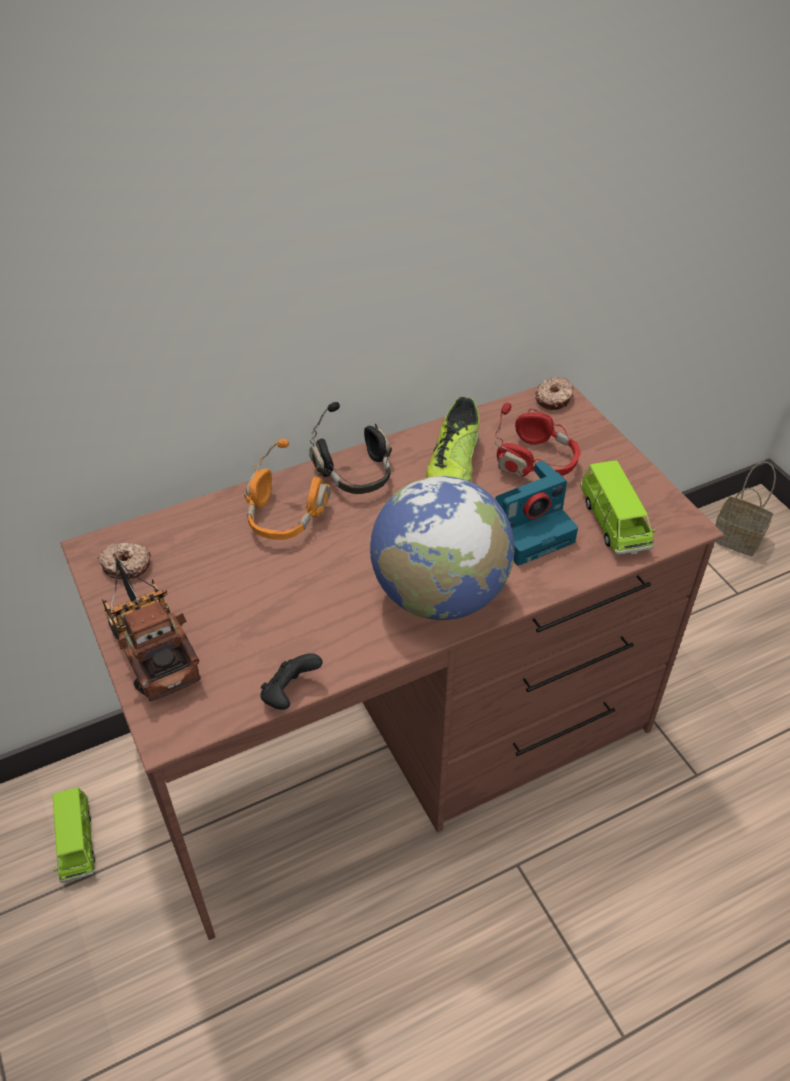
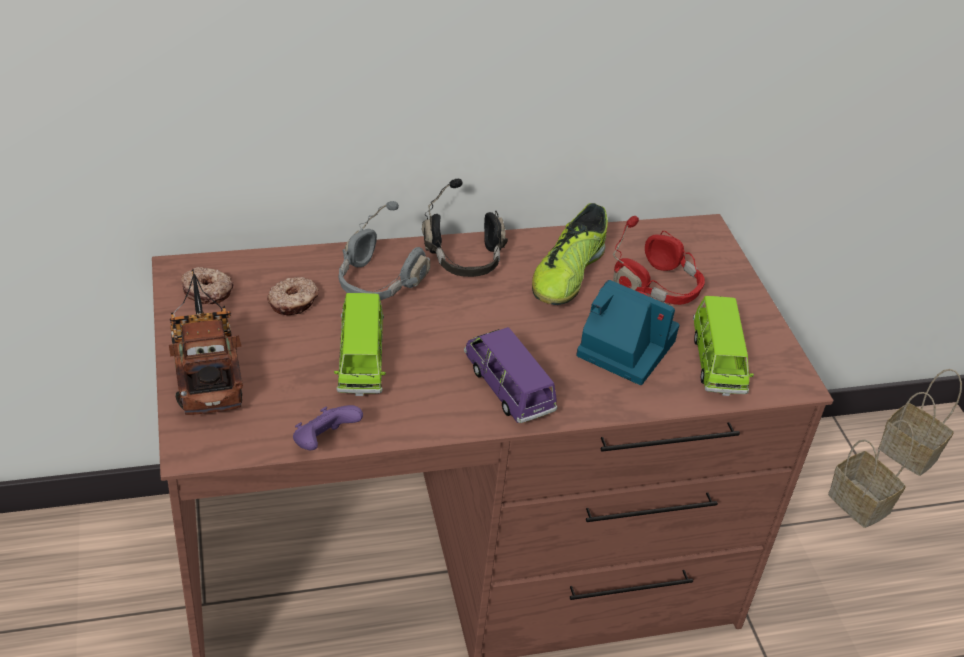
camera: 10 degrees right, 5 degrees down
green toy car [53,788,95,883] -> green toy car moved to [334,293,386,396]
orange headphones [244,439,331,540] -> grey headphones [338,201,430,300]
black game controller [260,653,322,710] -> purple game controller [293,405,363,450]
globe [370,476,514,620] -> purple toy car [464,327,557,423]
camera [495,461,578,566] -> camera turned 135 degrees counterclockwise [576,280,680,385]
donut [535,377,574,410] -> donut moved to [267,277,319,315]
none -> basket [828,420,914,528]

